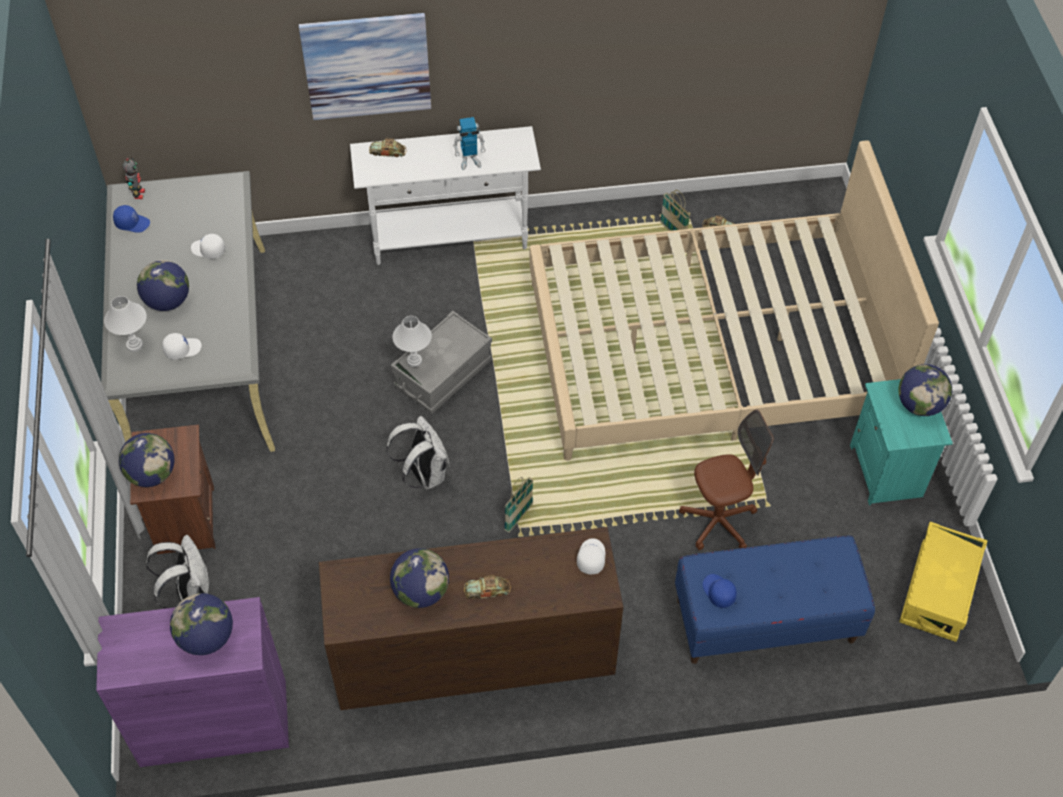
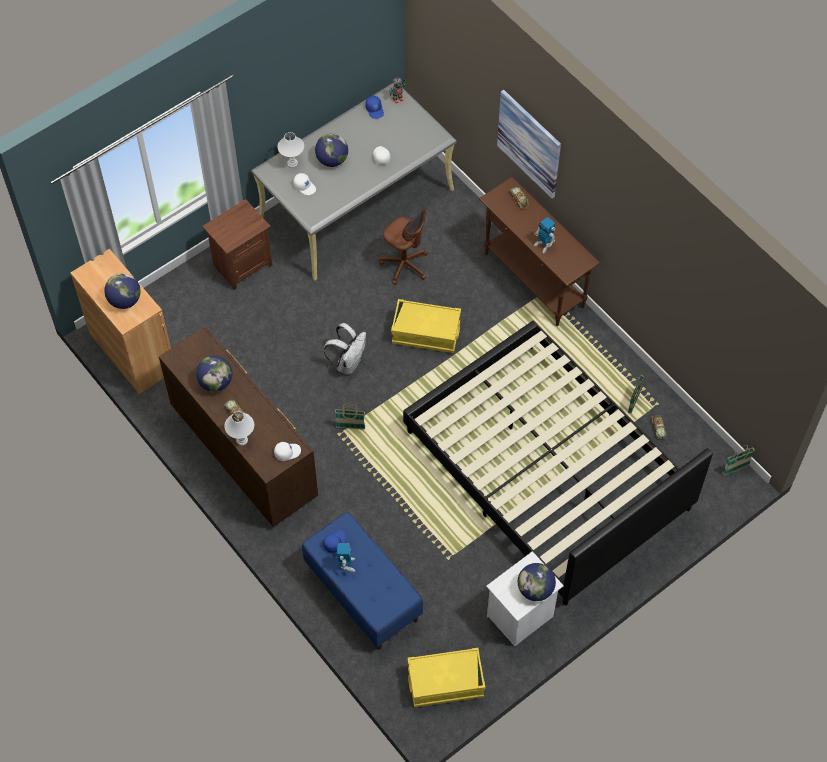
camera: 60 degrees right, 5 degrees up
purple cabinet [96,597,289,767] -> brown cabinet [70,249,171,394]
globe [119,433,175,487] -> none
white backpack [146,535,209,609] -> none
white console table [350,126,541,265] -> brown console table [479,177,600,326]
grey storage box [391,311,492,414] -> yellow storage box [391,299,461,353]
white table lamp [392,316,432,367] -> white table lamp moved to [224,412,254,446]
beige bed [529,141,939,461] -> black bed [403,321,713,606]
brown office chair [679,410,773,550] -> brown office chair moved to [379,206,428,285]
turquoise nightstand [850,379,953,505] -> white nightstand [486,551,564,647]
none -> toy robot [337,543,356,572]
none -> basket [722,445,755,476]

